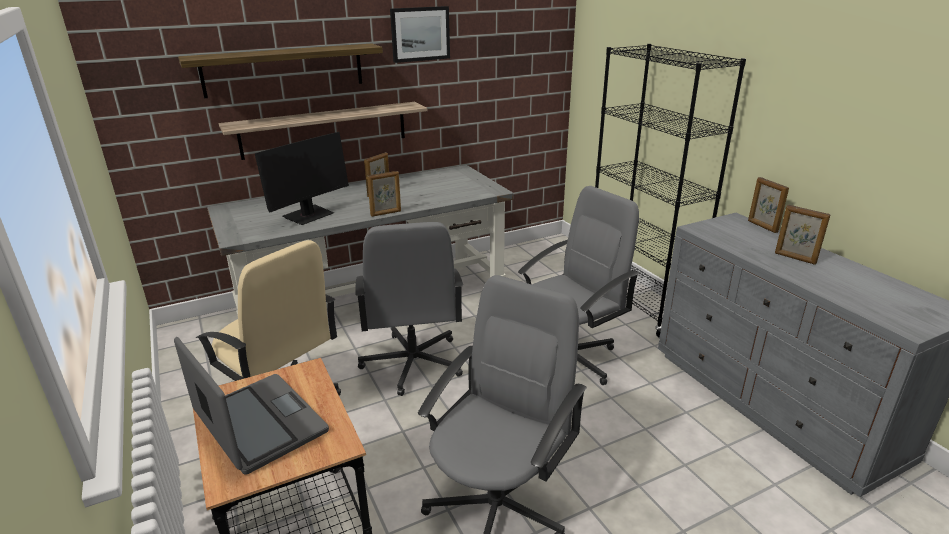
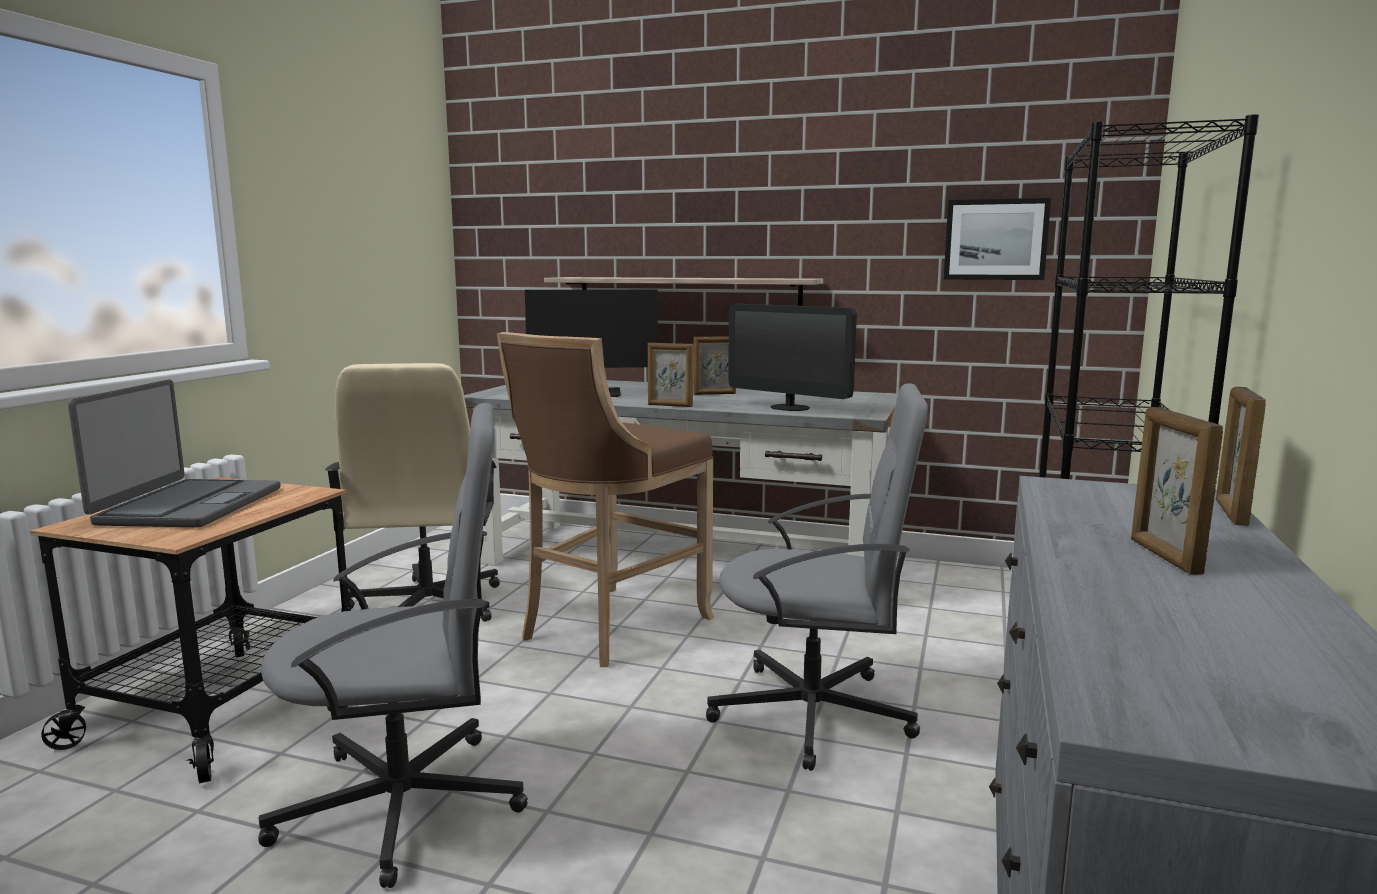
camera: 45 degrees right, 15 degrees down
shelf [178,43,383,98] -> none
grey office chair [355,222,463,396] -> brown stool [497,332,714,667]
picture [390,6,450,63] -> picture moved to [944,198,1051,280]
none -> monitor [728,304,857,411]

